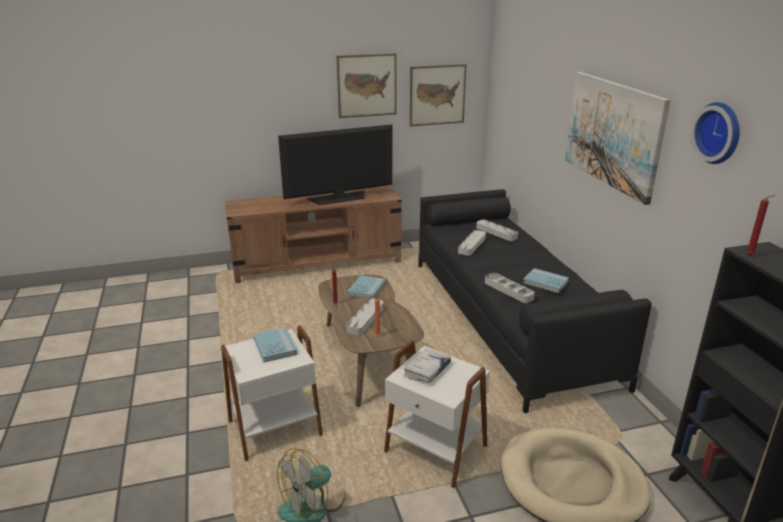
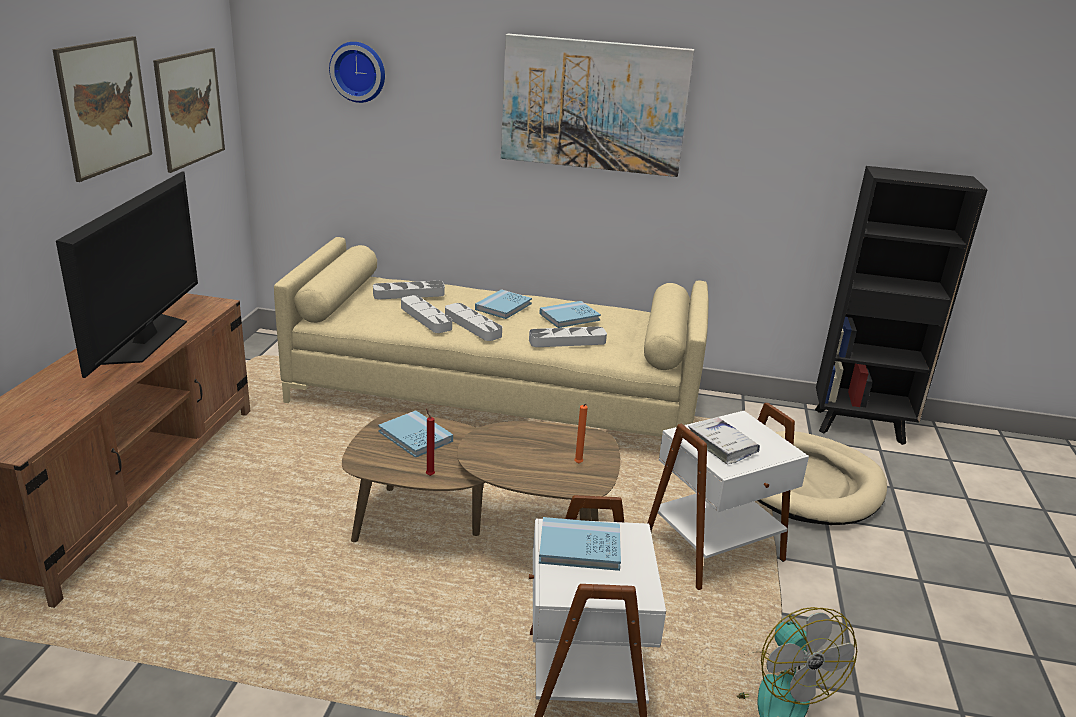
camera: 65 degrees left, 0 degrees up
grey tray [347,299,384,336] -> grey tray moved to [445,303,502,341]
black sofa [418,189,652,413] -> beige sofa [274,237,709,437]
wall clock [691,102,740,164] -> wall clock moved to [329,42,385,103]
red candle [746,195,775,255] -> none
none -> blue book [475,289,532,319]

